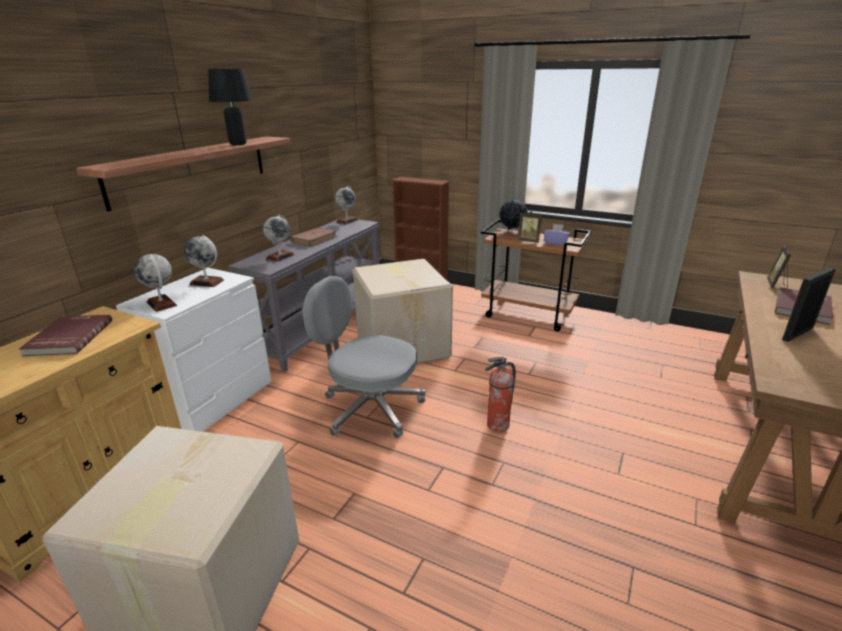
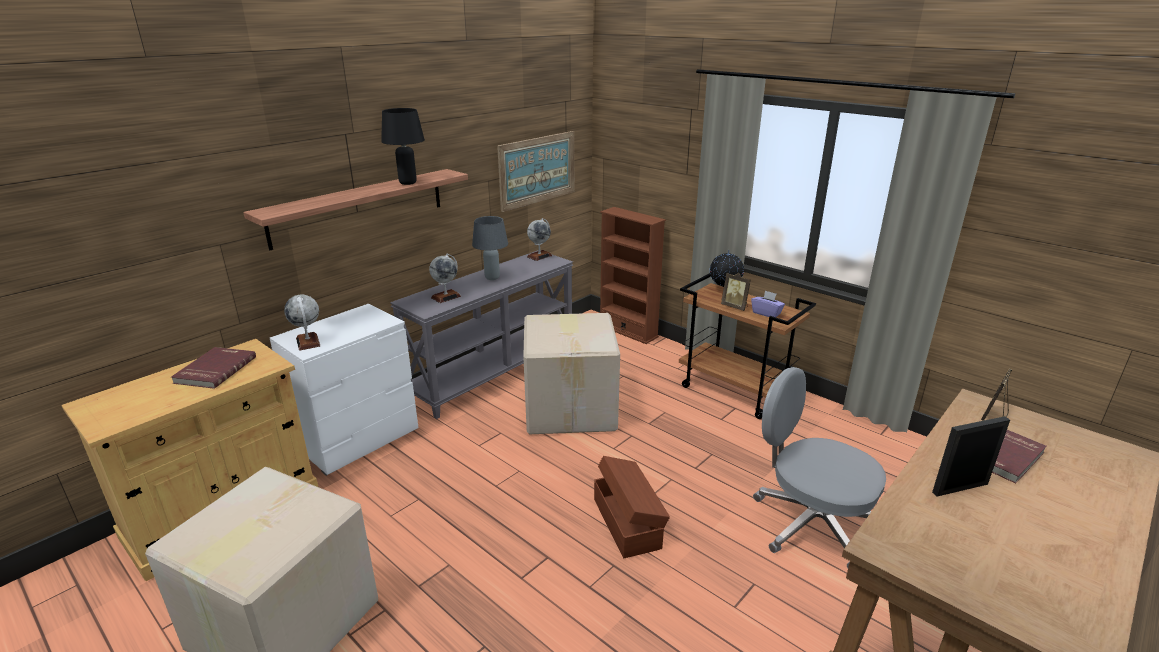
camera: 15 degrees right, 0 degrees up
globe [184,235,224,287] -> none
brown book [290,227,338,247] -> grey table lamp [472,216,508,280]
grey office chair [303,276,425,439] -> grey office chair moved to [753,367,886,568]
fire extinguisher [485,357,516,432] -> brown storage box [594,456,670,558]
none -> picture [497,131,574,212]

